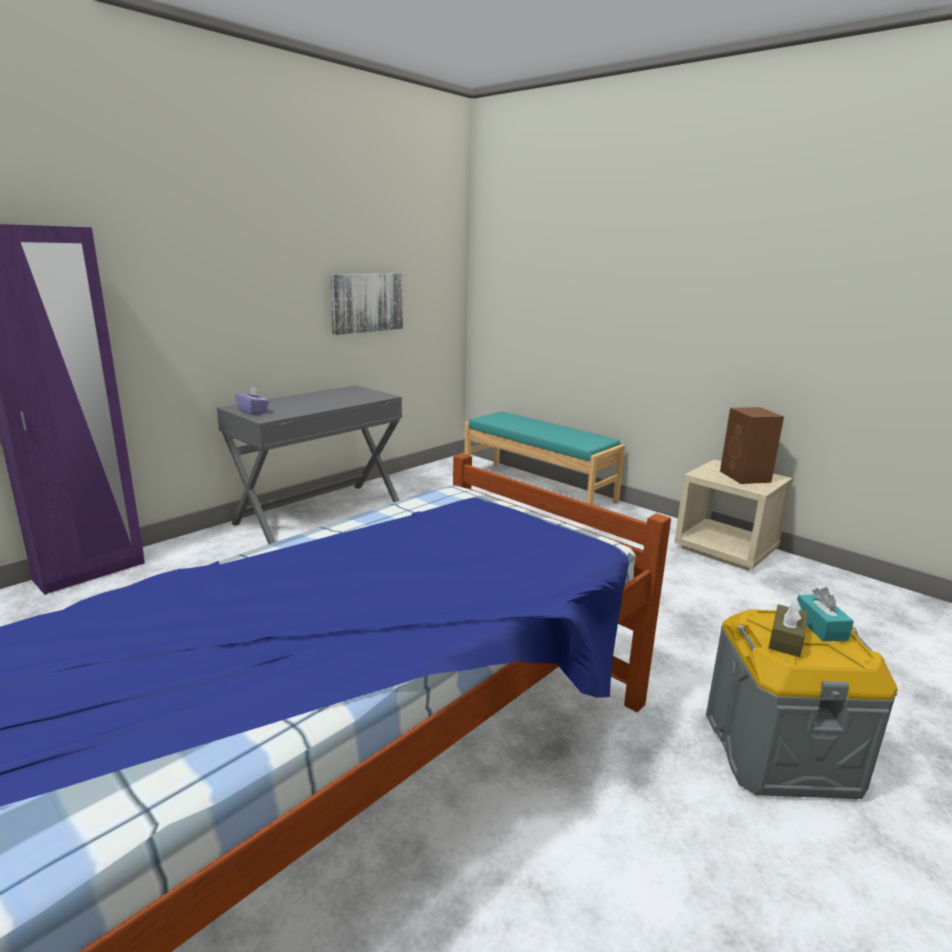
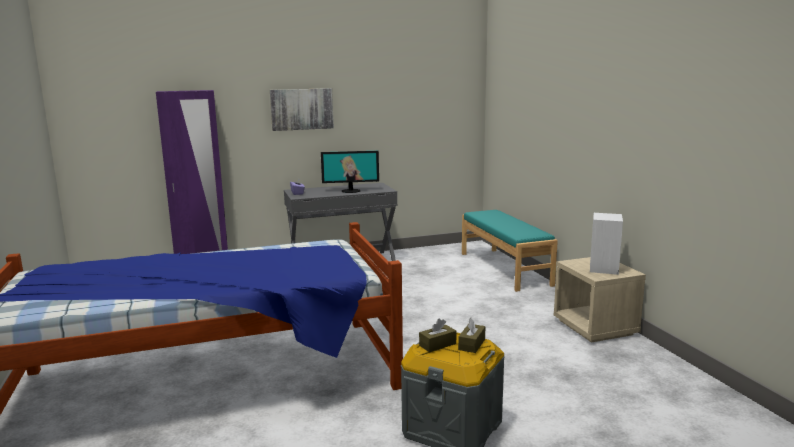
camera: 30 degrees right, 5 degrees down
picture [330,273,403,335] -> picture moved to [270,88,334,131]
brown speaker [720,407,784,484] -> white speaker [590,213,623,275]
turquoise tissue box [797,587,854,641] -> brown tissue box [458,318,485,353]
none -> monitor [321,151,379,193]

